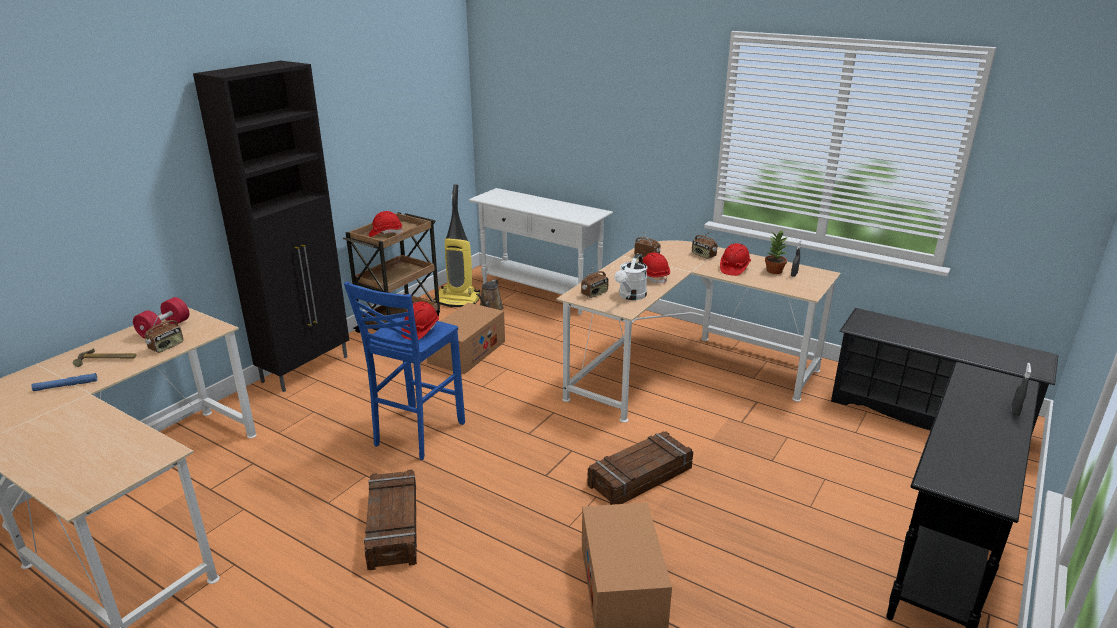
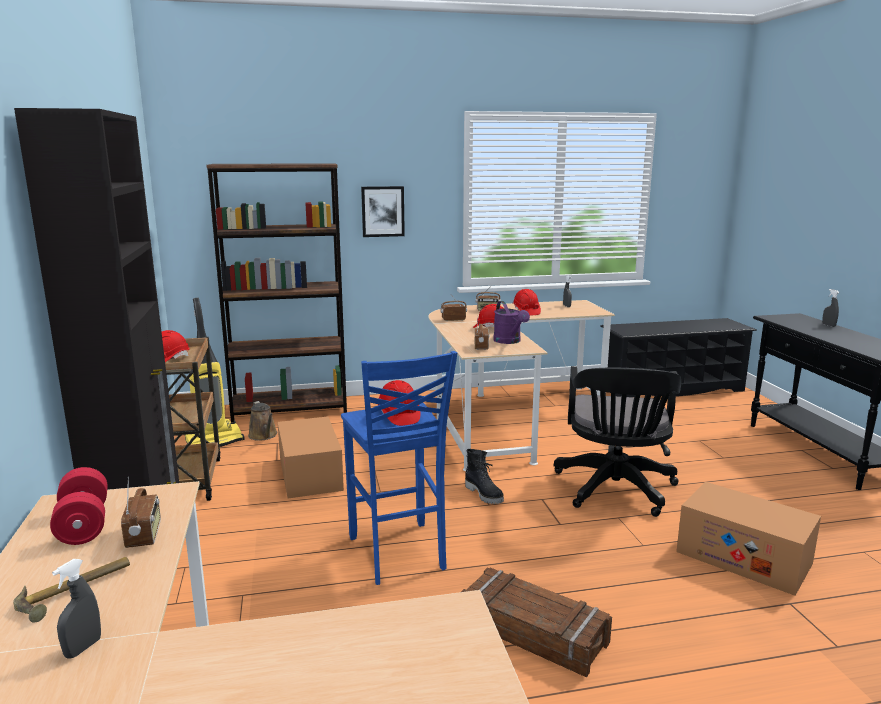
camera: 45 degrees left, 10 degrees down
blue flashlight [31,373,97,391] -> grey spray bottle [52,559,101,659]
white console table [469,188,613,315] -> brown bookcase [206,163,347,422]
crate [587,431,693,505] -> black office chair [554,366,682,517]
white watering can [614,254,647,300] -> purple watering can [493,301,530,344]
potted plant [765,229,788,274] -> none
none -> picture [361,186,405,237]
none -> black boot [465,449,504,504]

